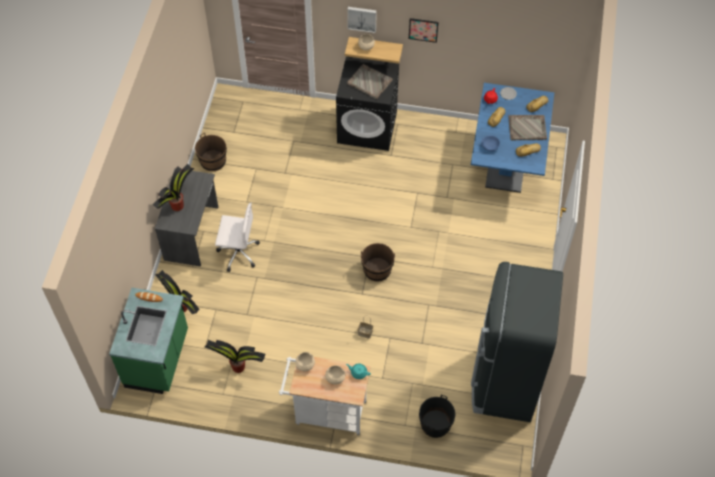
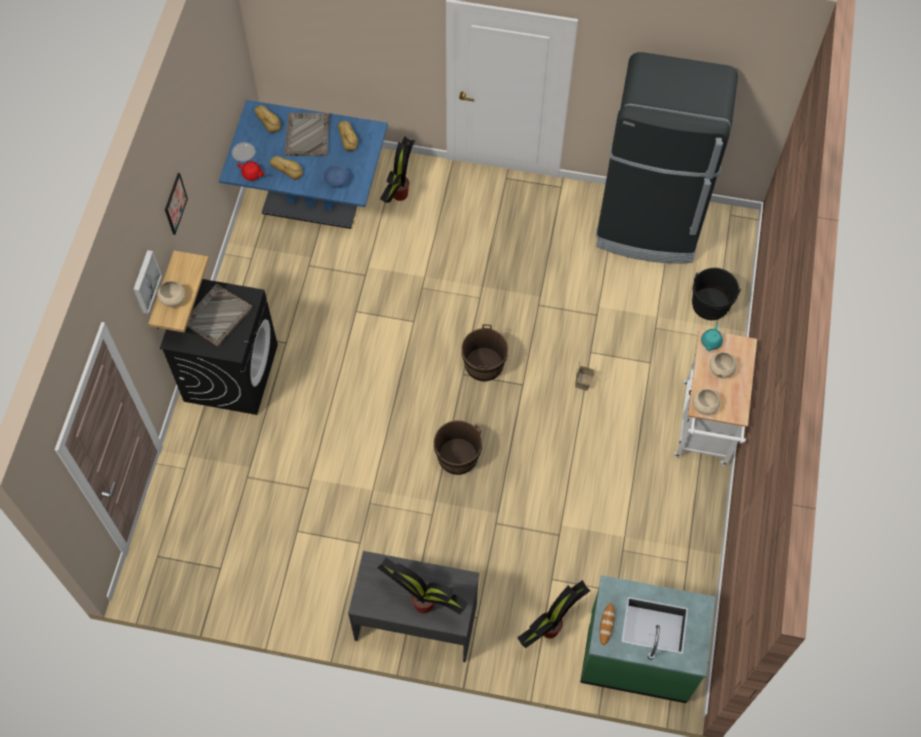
camera: 90 degrees left, 5 degrees up
brown bucket [195,133,227,171] -> brown bucket moved to [434,420,482,475]
potted plant [205,340,265,373] -> potted plant moved to [380,136,415,203]
white office chair [215,203,260,272] -> none

